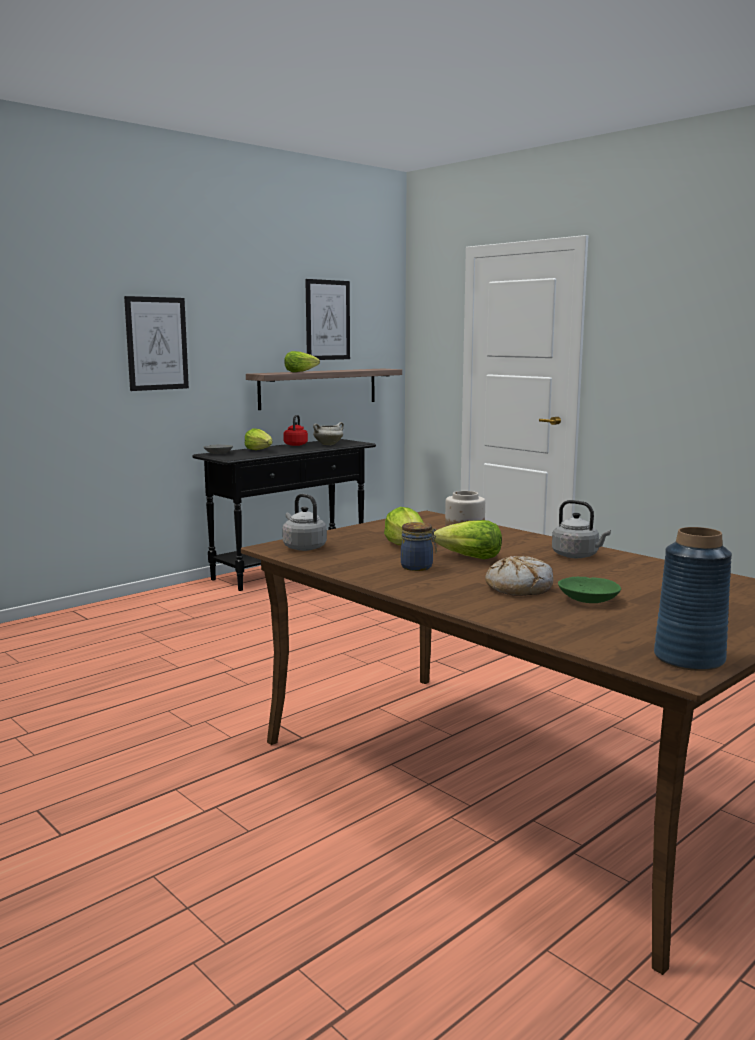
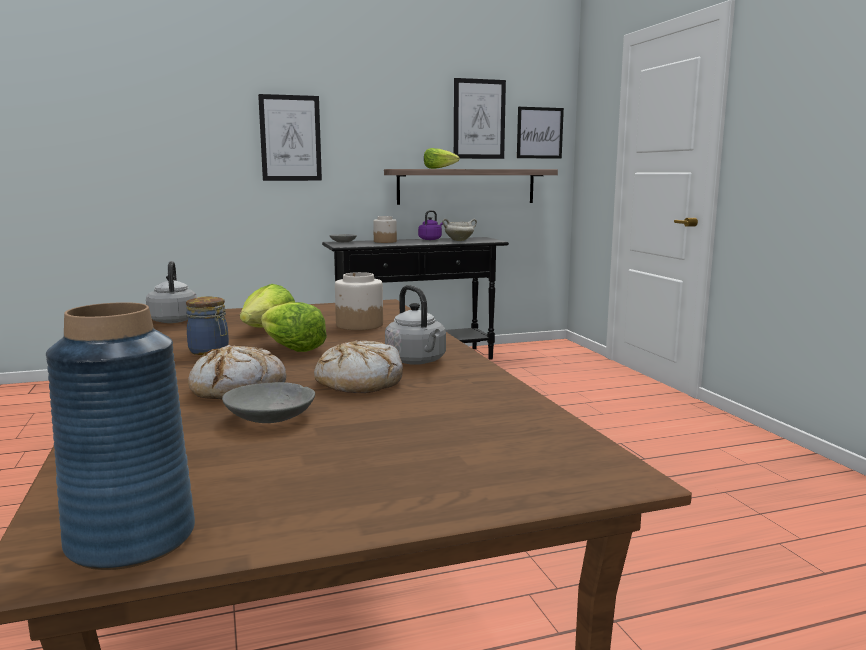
camera: 25 degrees right, 0 degrees up
lettuce [245,428,273,450] -> jar [373,216,397,243]
red kettle [283,415,308,446] -> purple kettle [418,210,443,240]
green bowl [558,577,621,603] -> grey bowl [222,382,315,423]
none -> bread [314,340,403,393]
none -> picture [517,107,564,159]

